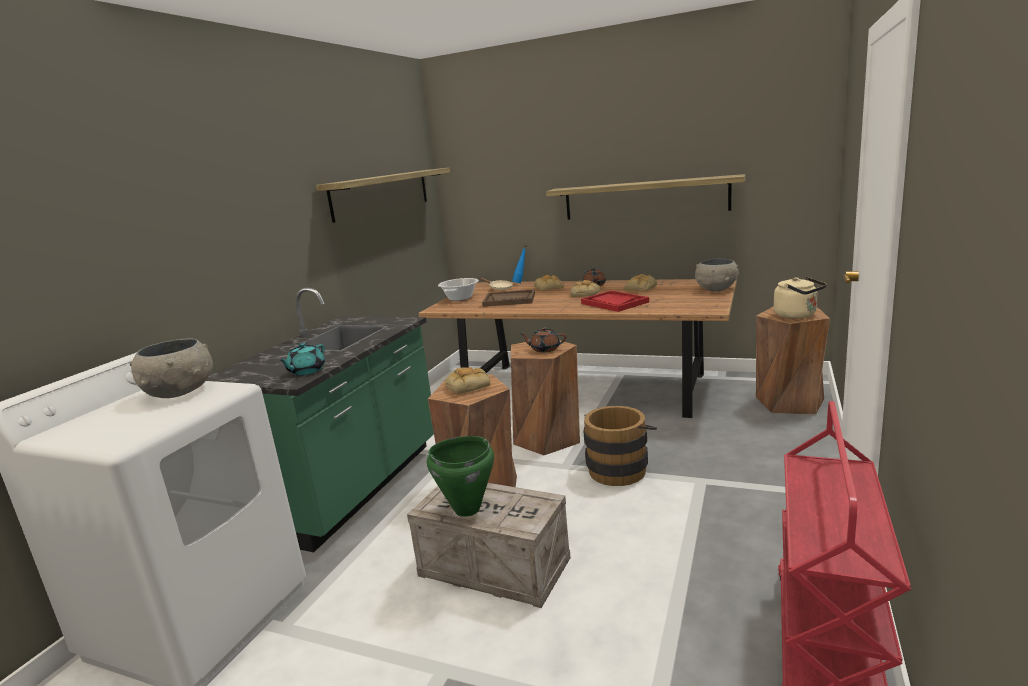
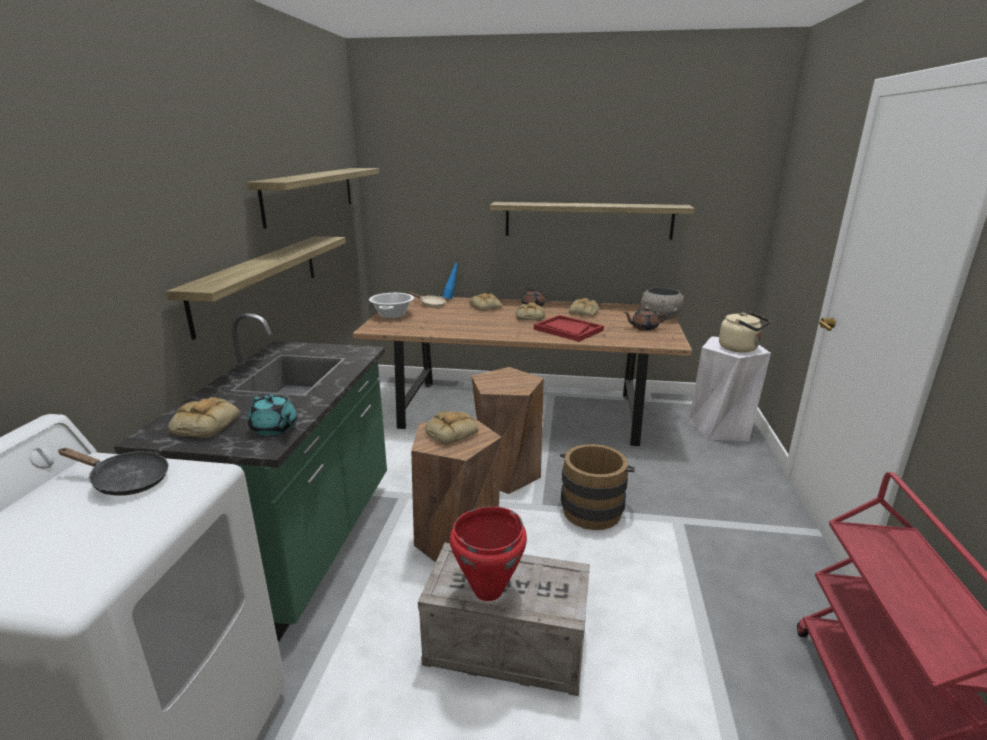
camera: 15 degrees left, 5 degrees up
grey bowl [130,339,213,398] -> black frying pan [58,448,168,496]
turquoise teapot [279,343,325,375] -> turquoise teapot turned 60 degrees counterclockwise [247,394,297,436]
green cooking pot [427,436,494,517] -> red cooking pot [450,506,527,601]
brown tray [482,289,535,307] -> none
brown teapot [520,327,566,353] -> brown teapot moved to [623,308,666,331]
brown stool [756,306,830,415] -> white stool [689,336,771,441]
none -> shelf [166,236,346,340]
none -> bread [168,397,240,438]

